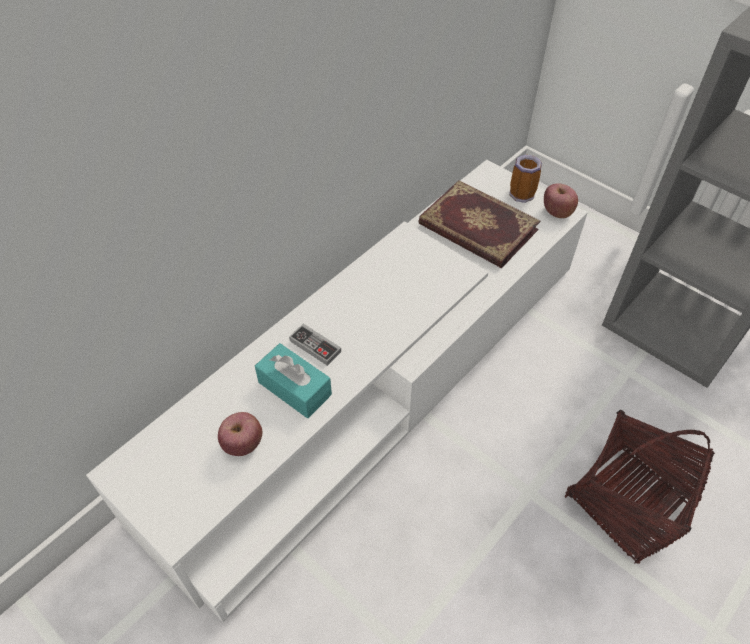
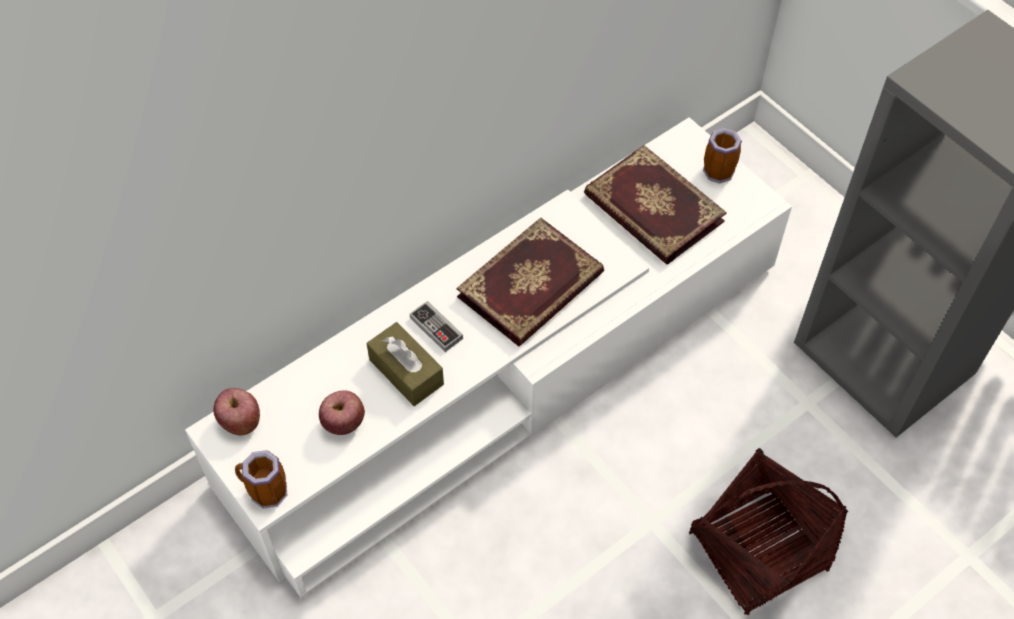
camera: 10 degrees right, 5 degrees up
turquoise tissue box [255,343,332,418] -> brown tissue box [367,322,444,406]
apple [544,183,578,218] -> apple moved to [213,388,260,435]
none -> mug [235,450,287,509]
none -> book [457,218,604,347]

